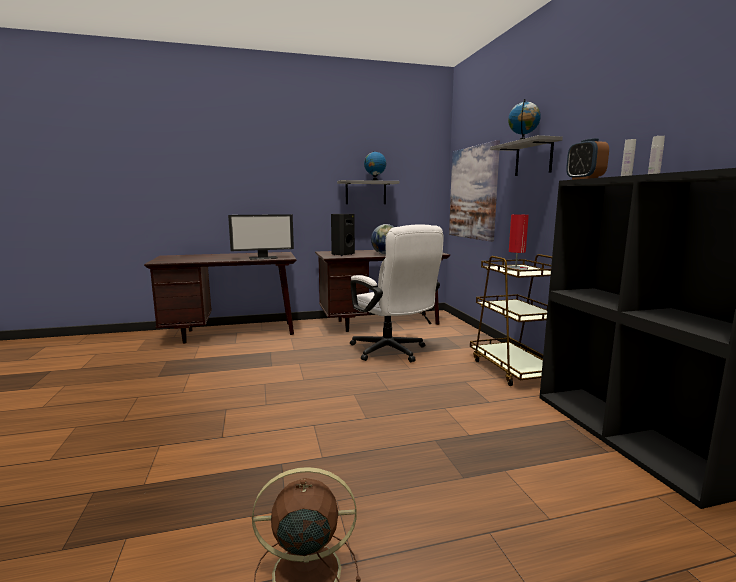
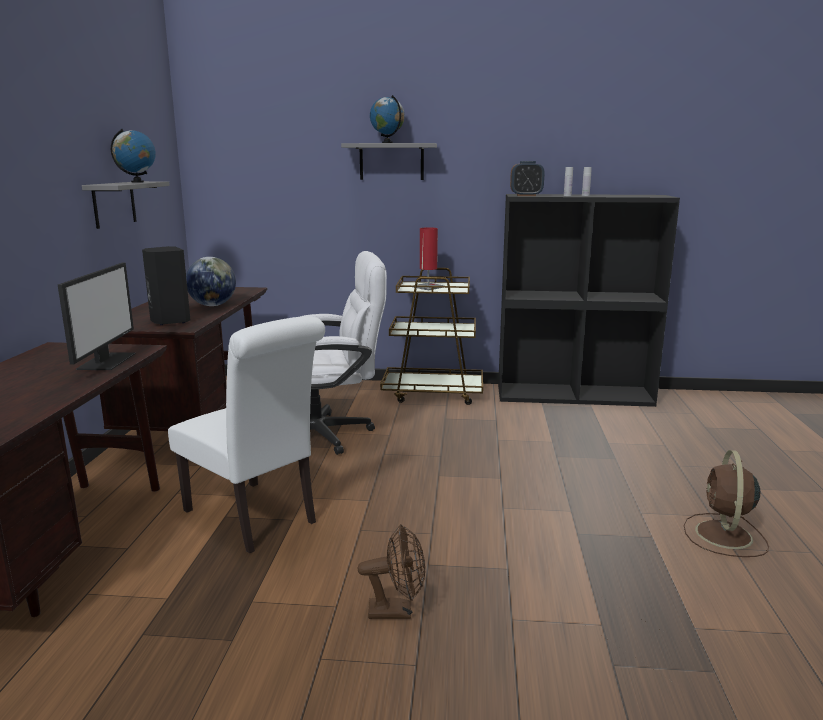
camera: 70 degrees left, 5 degrees up
picture [449,140,500,242] -> none
none -> white chair [168,316,325,553]
none -> brown fan [358,524,425,619]

